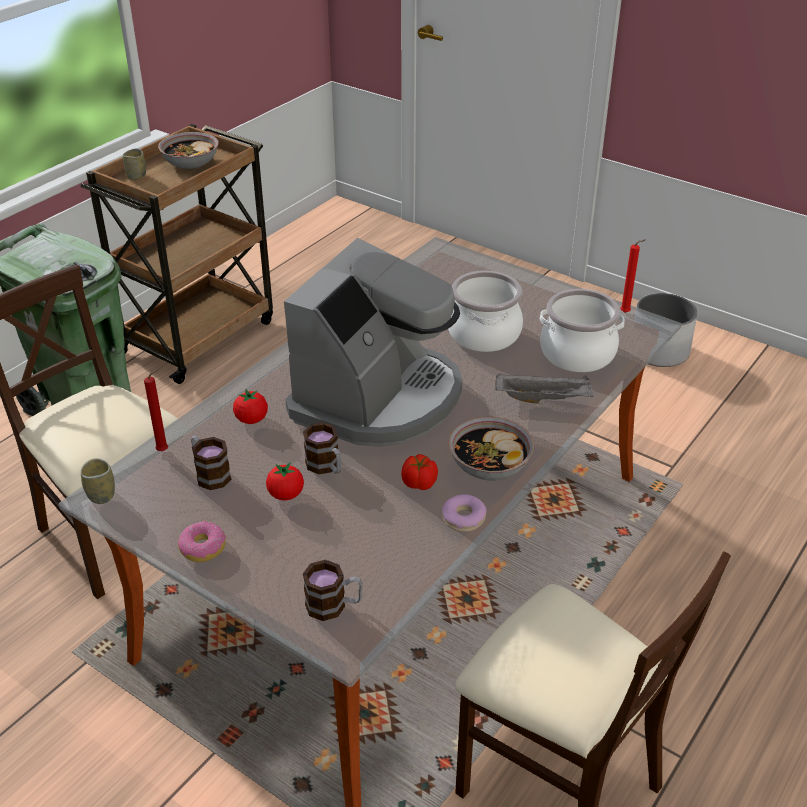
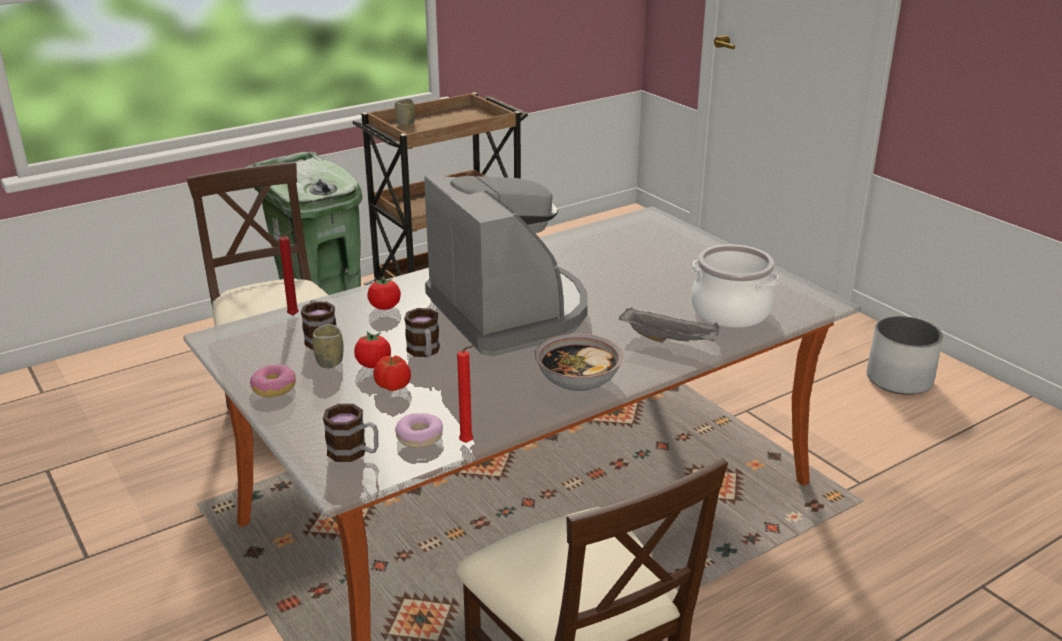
camera: 20 degrees right, 10 degrees down
cup [81,458,115,504] -> cup moved to [313,324,344,368]
bowl [158,132,219,169] -> none
coffee machine [284,238,462,447] -> coffee machine turned 75 degrees counterclockwise [424,175,588,356]
tomato [401,454,438,490] -> tomato moved to [373,355,411,391]
donut [442,494,487,532] -> donut moved to [395,413,443,448]
cooking pot [448,270,523,352] -> none
red candle [620,239,646,313] -> red candle moved to [457,346,474,443]

